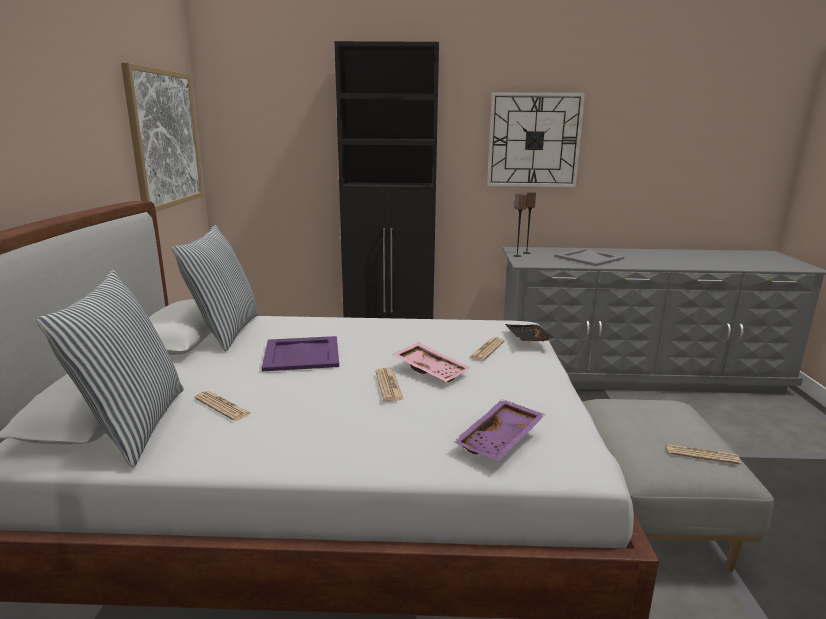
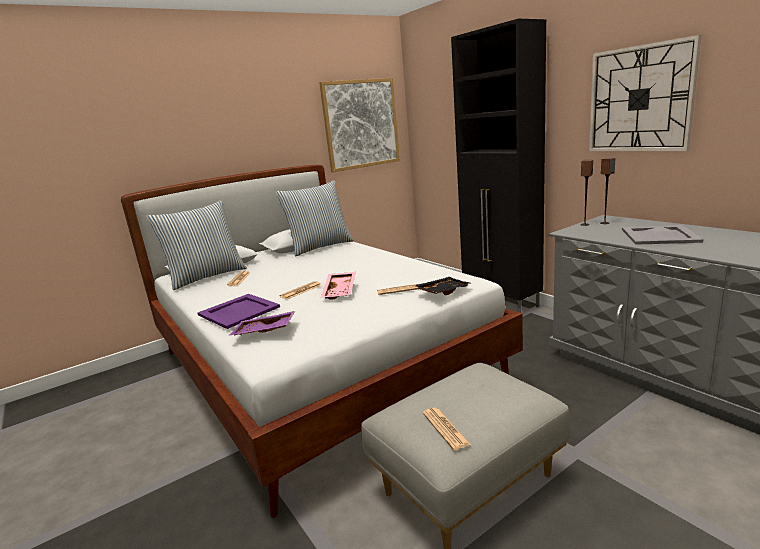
camera: 55 degrees right, 0 degrees up
purple tray [262,336,339,371] -> purple tray moved to [197,294,280,329]

